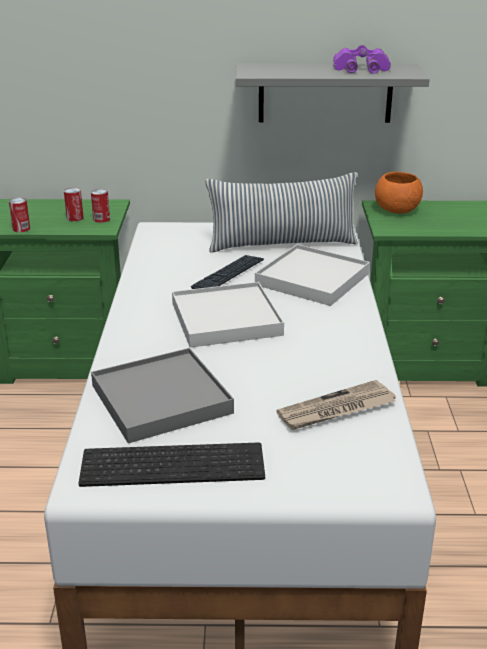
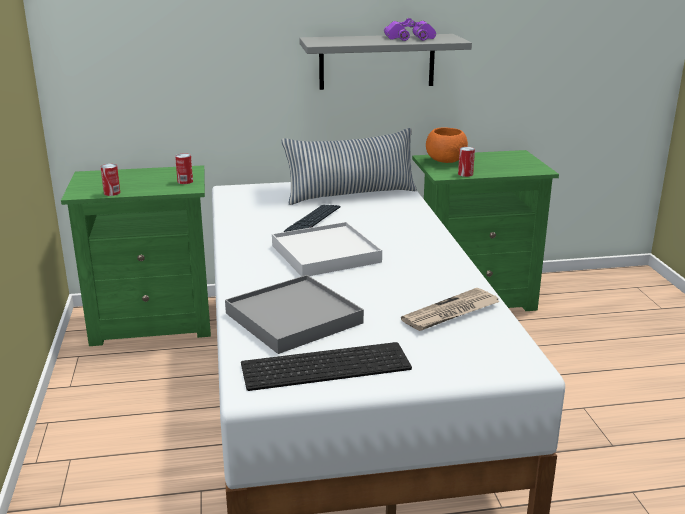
camera: 10 degrees left, 5 degrees down
can [64,188,84,221] -> can moved to [458,147,475,177]
white tray [255,244,370,306] -> none

